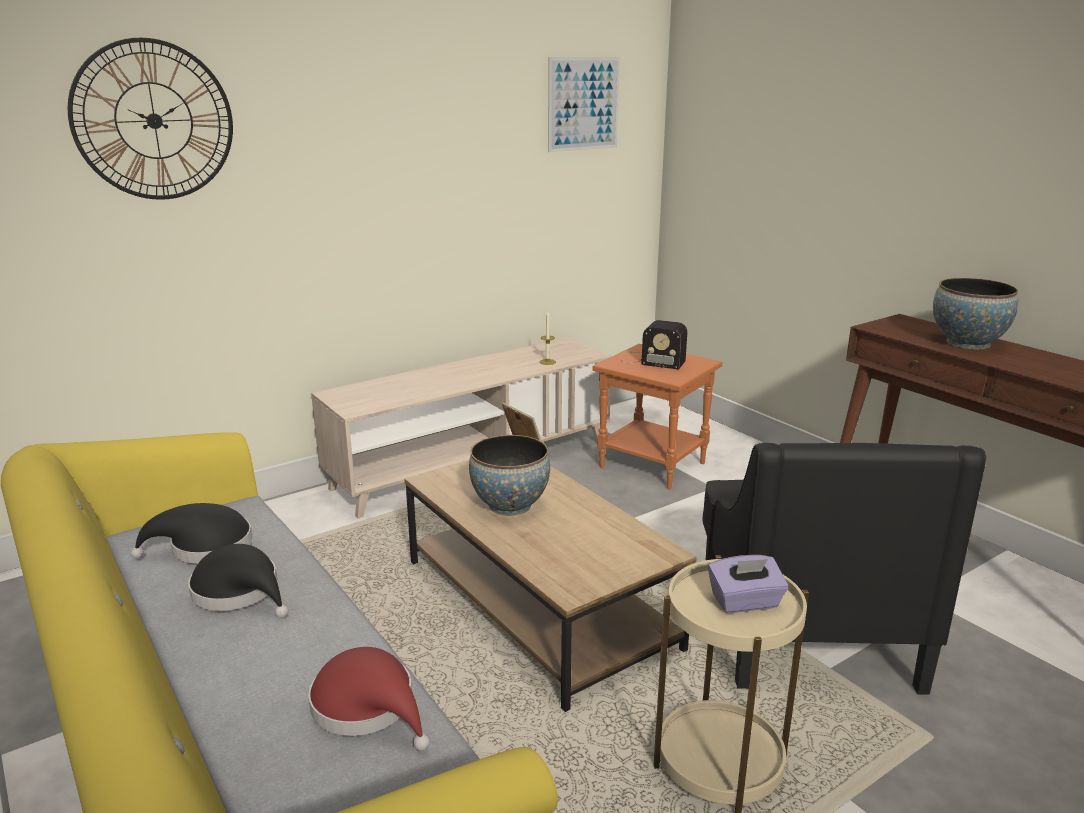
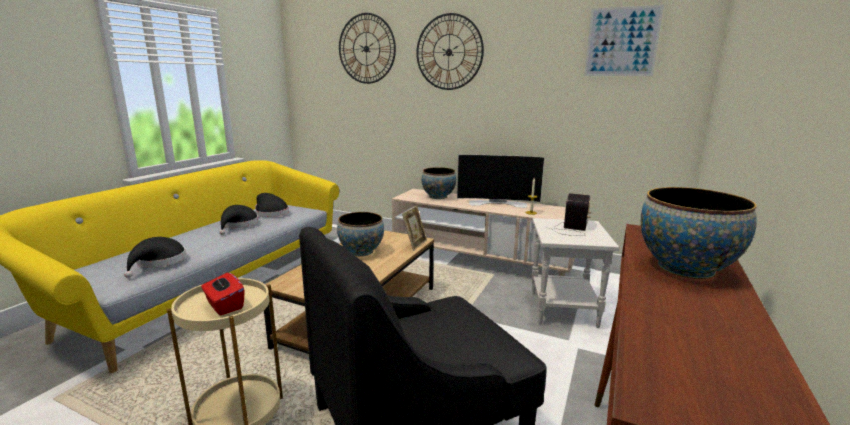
camera: 60 degrees right, 5 degrees down
red hat [308,647,430,751] -> black hat [124,237,186,278]
orange side table [592,344,722,490] -> white side table [531,218,619,328]
radio [621,320,687,370] -> radio turned 150 degrees counterclockwise [550,193,591,236]
purple tissue box [708,555,788,613] -> red tissue box [201,272,245,315]
none -> wall clock [416,13,484,90]
none -> bowl [422,167,456,199]
none -> television [457,155,544,208]

